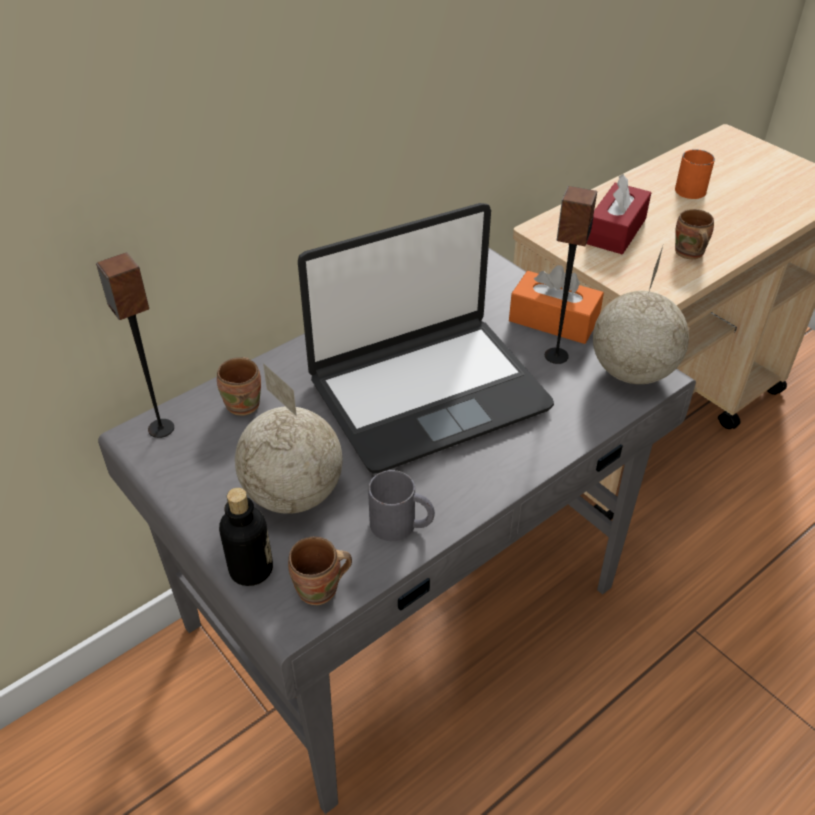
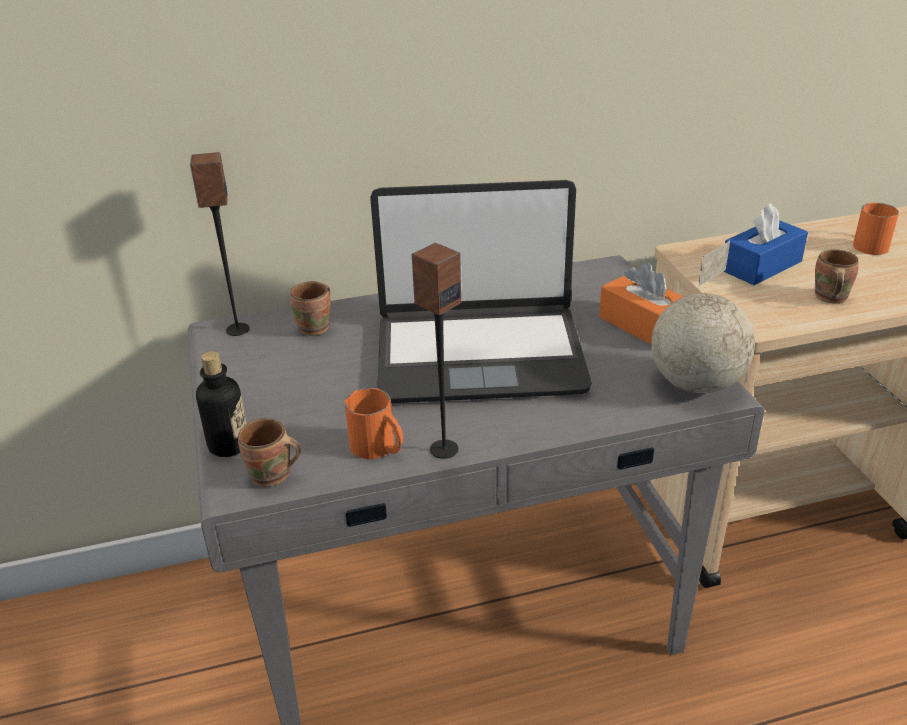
camera: 25 degrees right, 10 degrees down
globe [235,363,343,514] -> none
grey mug [368,470,435,541] -> orange mug [345,388,403,459]
speaker [545,186,597,364] -> speaker moved to [412,243,461,459]
red tissue box [586,174,651,254] -> blue tissue box [723,204,808,285]

